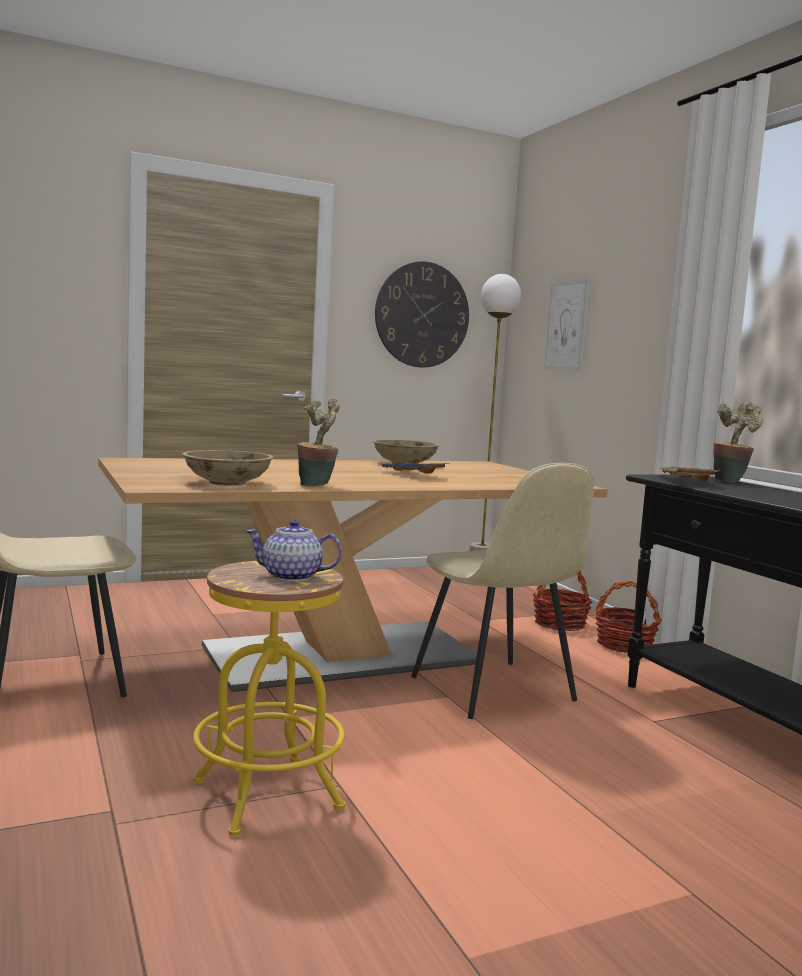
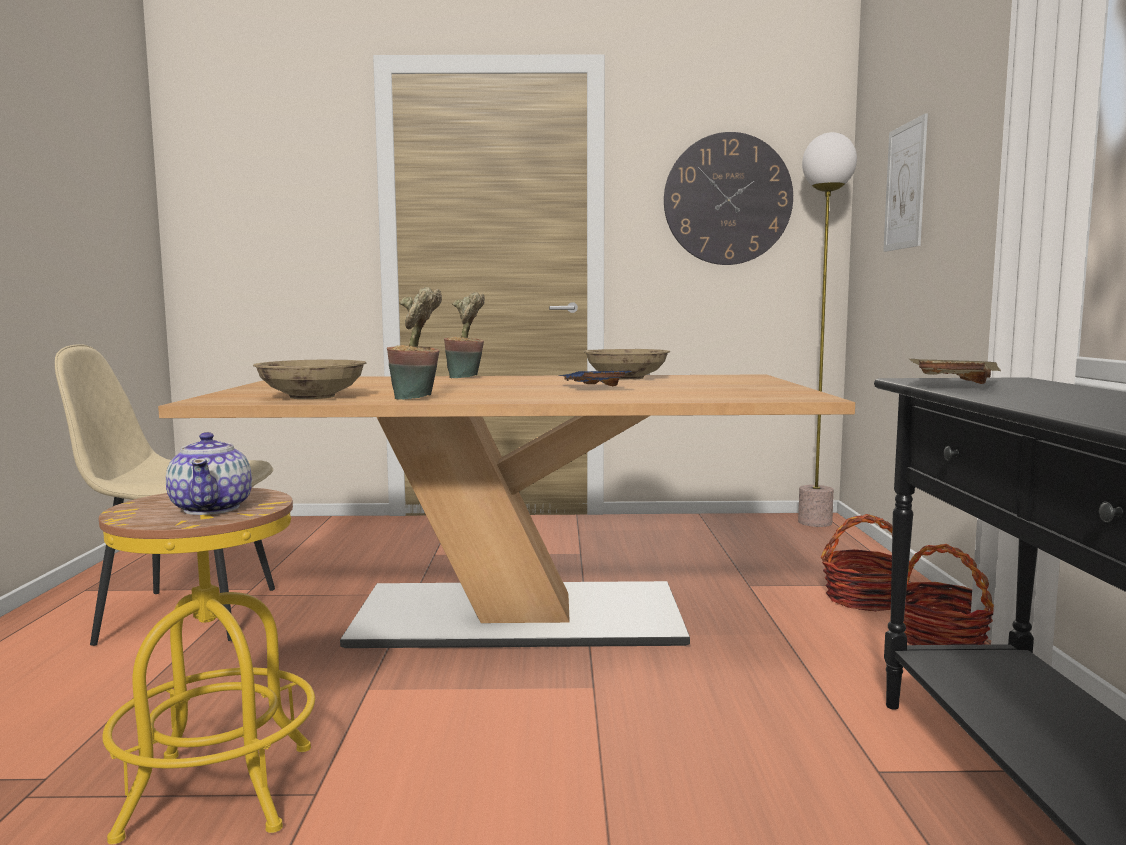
camera: 25 degrees right, 0 degrees up
teapot [246,520,342,582] -> teapot turned 135 degrees counterclockwise [166,432,252,515]
beige chair [411,463,594,719] -> none
potted plant [713,402,763,483] -> potted plant moved to [444,292,485,379]

